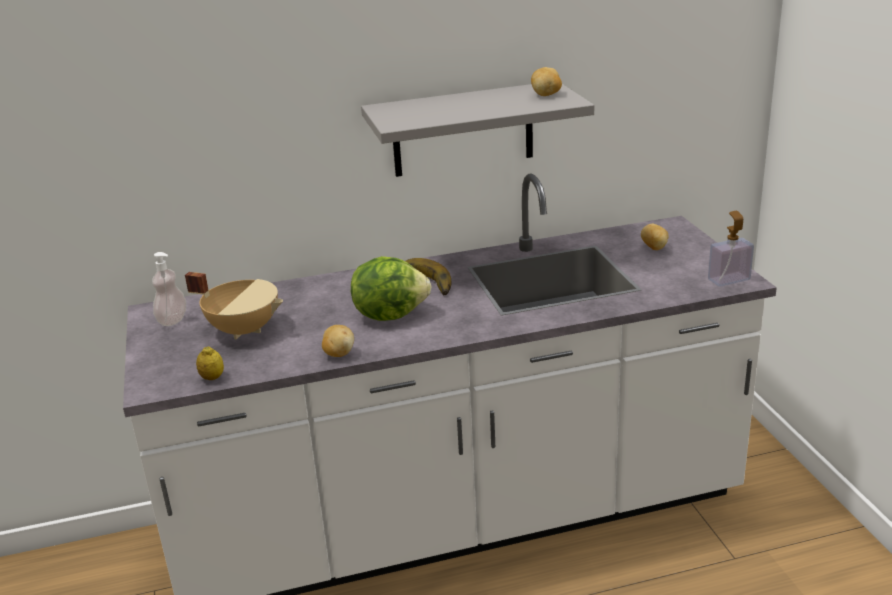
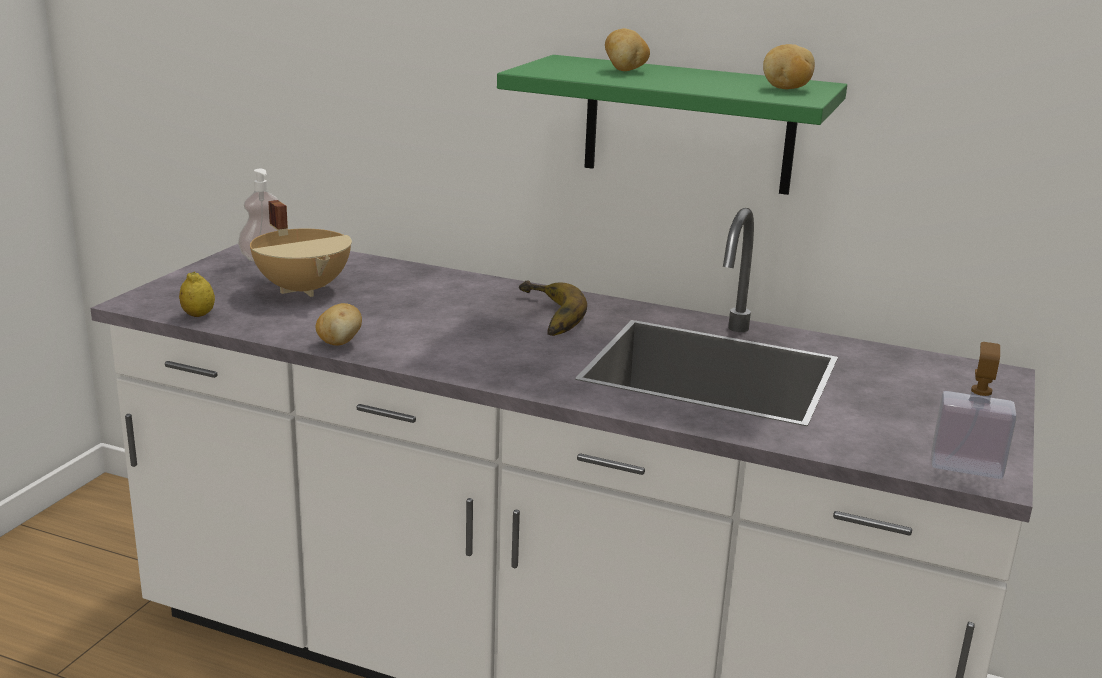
camera: 35 degrees right, 5 degrees down
lettuce [351,256,431,321] -> none
grey shelf [361,84,594,177] -> green shelf [497,55,847,195]
potato [641,224,669,250] -> potato moved to [605,28,650,71]

